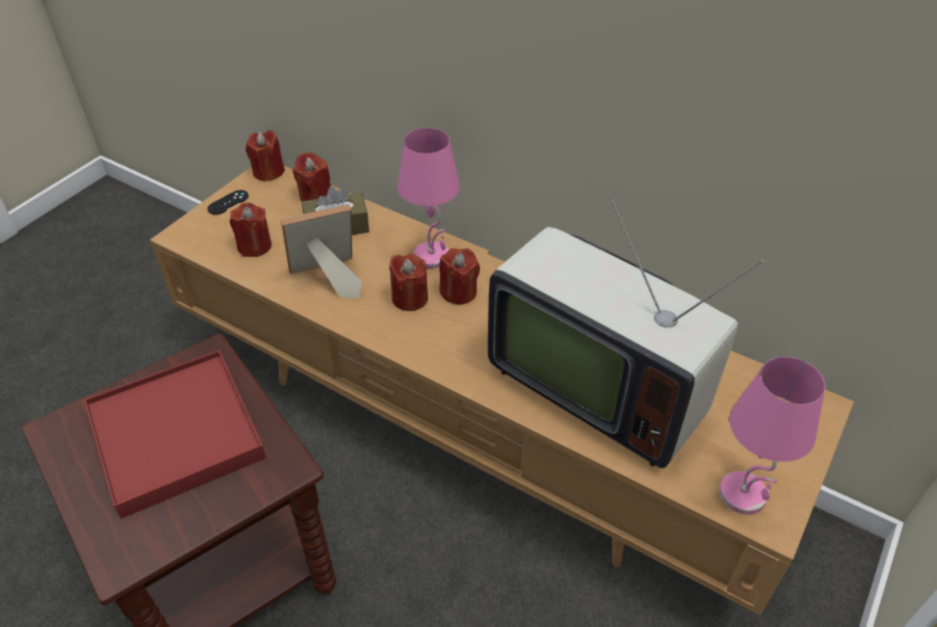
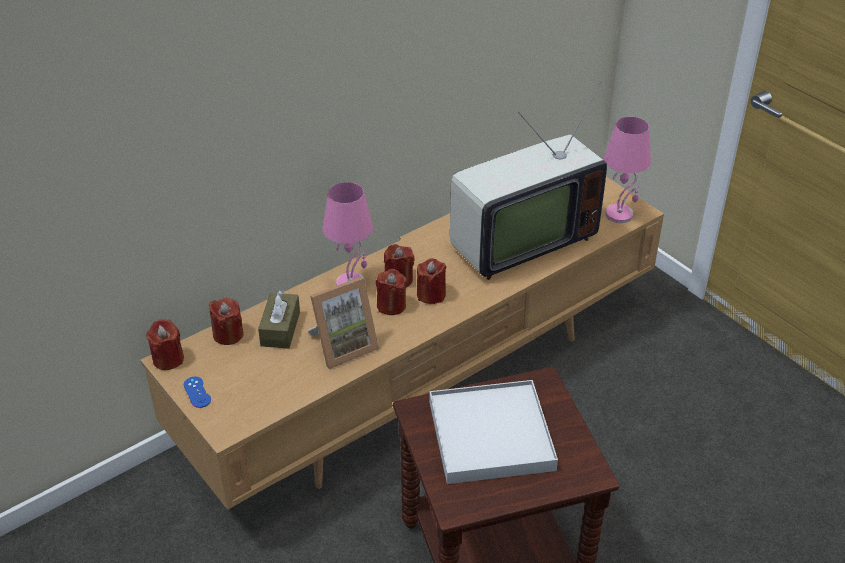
camera: 70 degrees left, 5 degrees down
red tray [84,350,266,519] -> white tray [430,380,558,484]
black game controller [208,190,249,215] -> blue game controller [184,377,211,408]
red candle [230,203,272,257] -> red candle moved to [417,258,447,304]
picture frame [281,204,362,298] -> picture frame turned 120 degrees counterclockwise [308,276,379,369]

